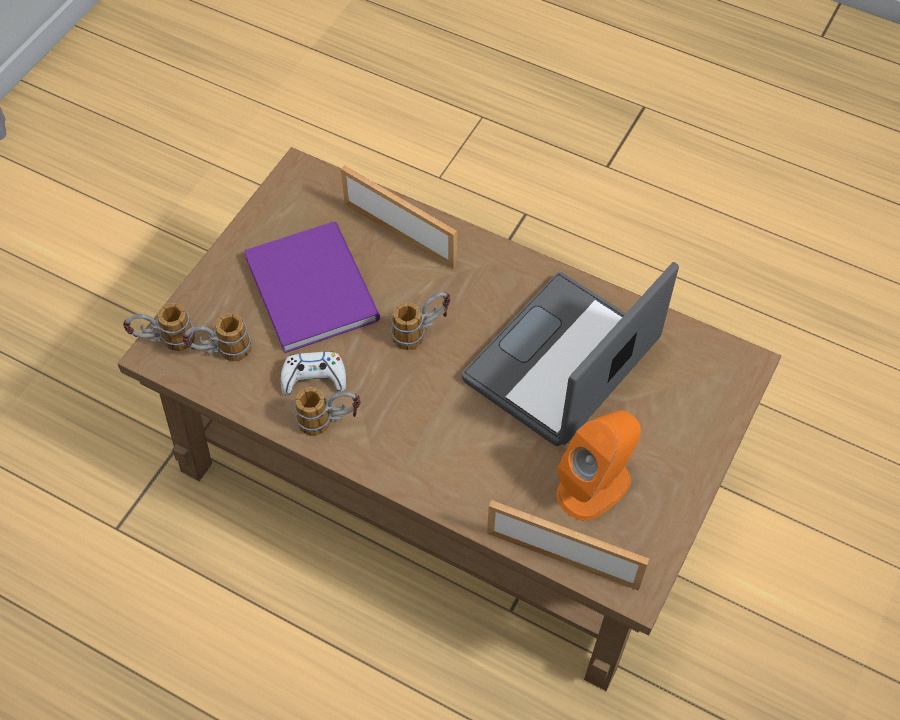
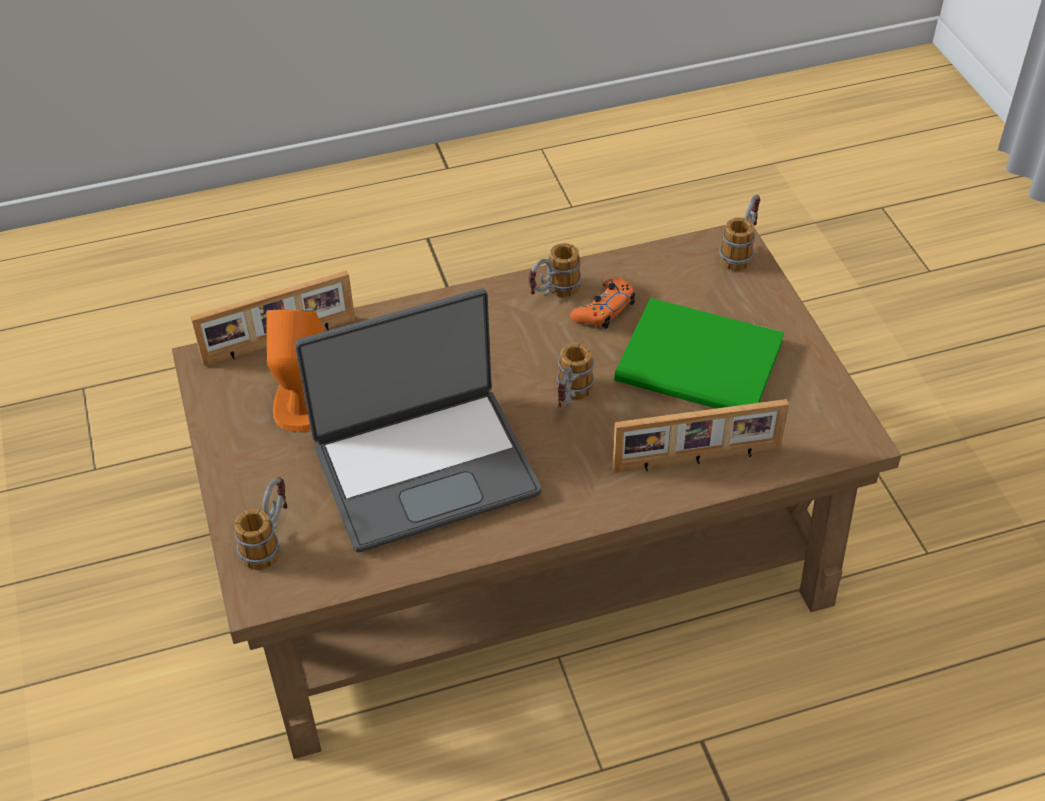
camera: 135 degrees right, 10 degrees down
mug [182,313,251,361] -> mug moved to [234,477,287,571]
purple book [244,221,380,353] -> green book [614,298,784,408]
white game controller [281,352,346,396] -> orange game controller [570,278,635,329]
laptop [461,262,679,446] -> laptop turned 75 degrees clockwise [295,288,541,552]

